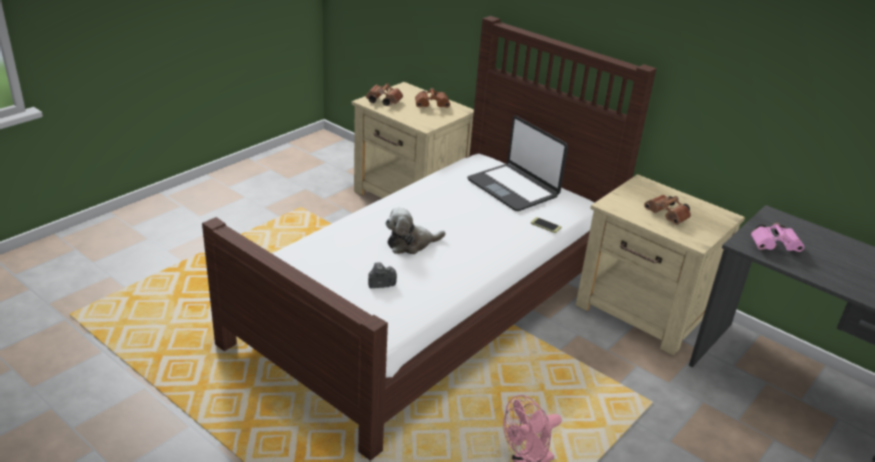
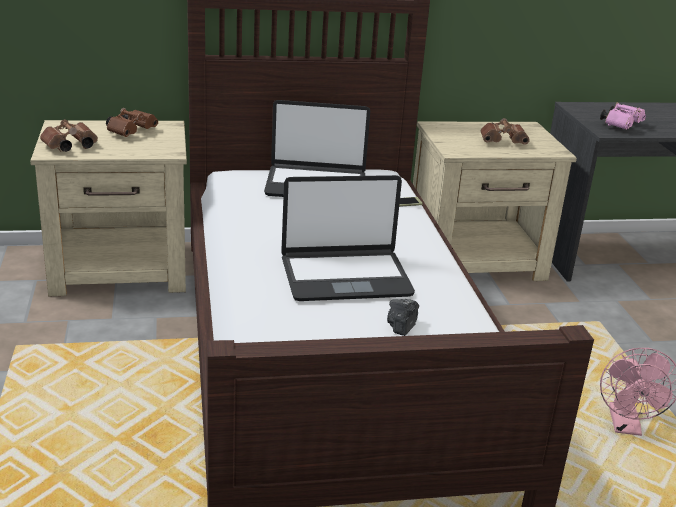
camera: 50 degrees left, 5 degrees down
plush toy [385,207,445,254] -> laptop [281,175,415,301]

